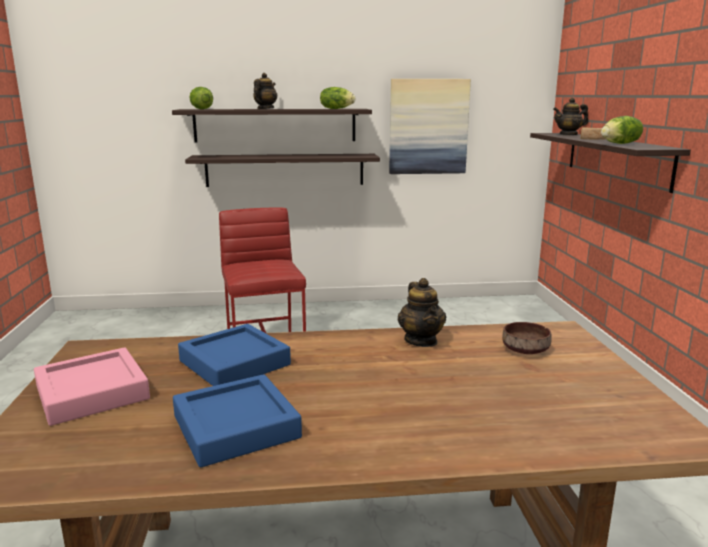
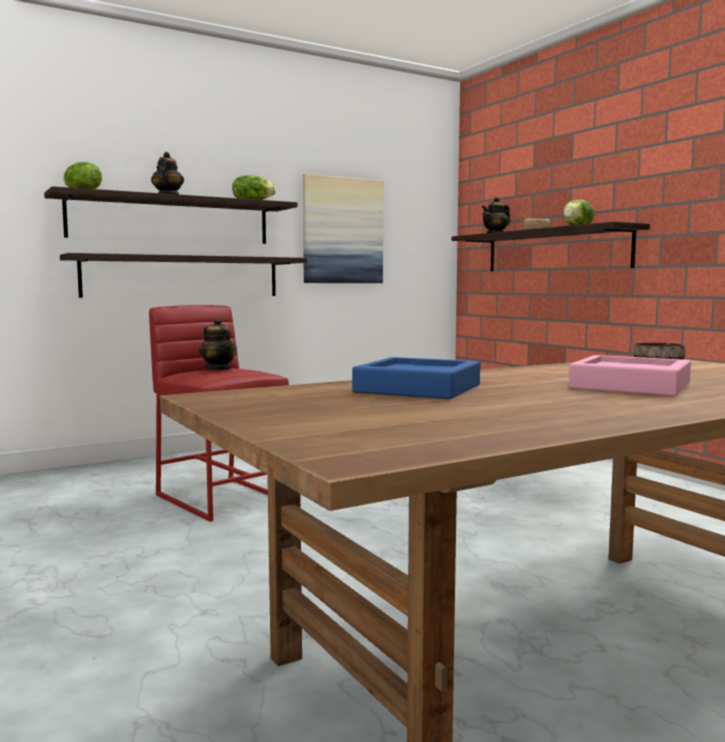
camera: 25 degrees left, 10 degrees down
pink tray [34,348,150,426] -> pink tray moved to [569,355,691,396]
blue tray [173,374,302,467] -> none
teapot [398,278,446,347] -> teapot moved to [199,317,237,370]

